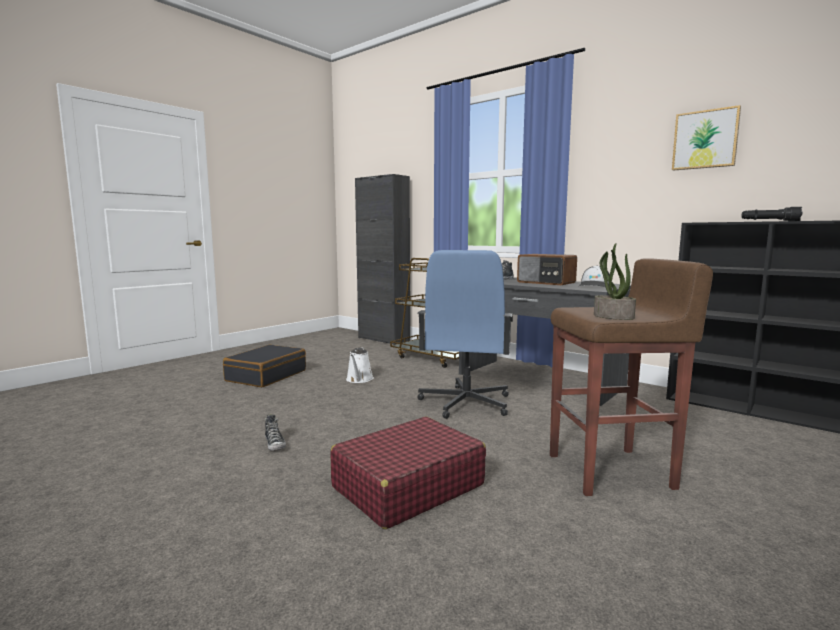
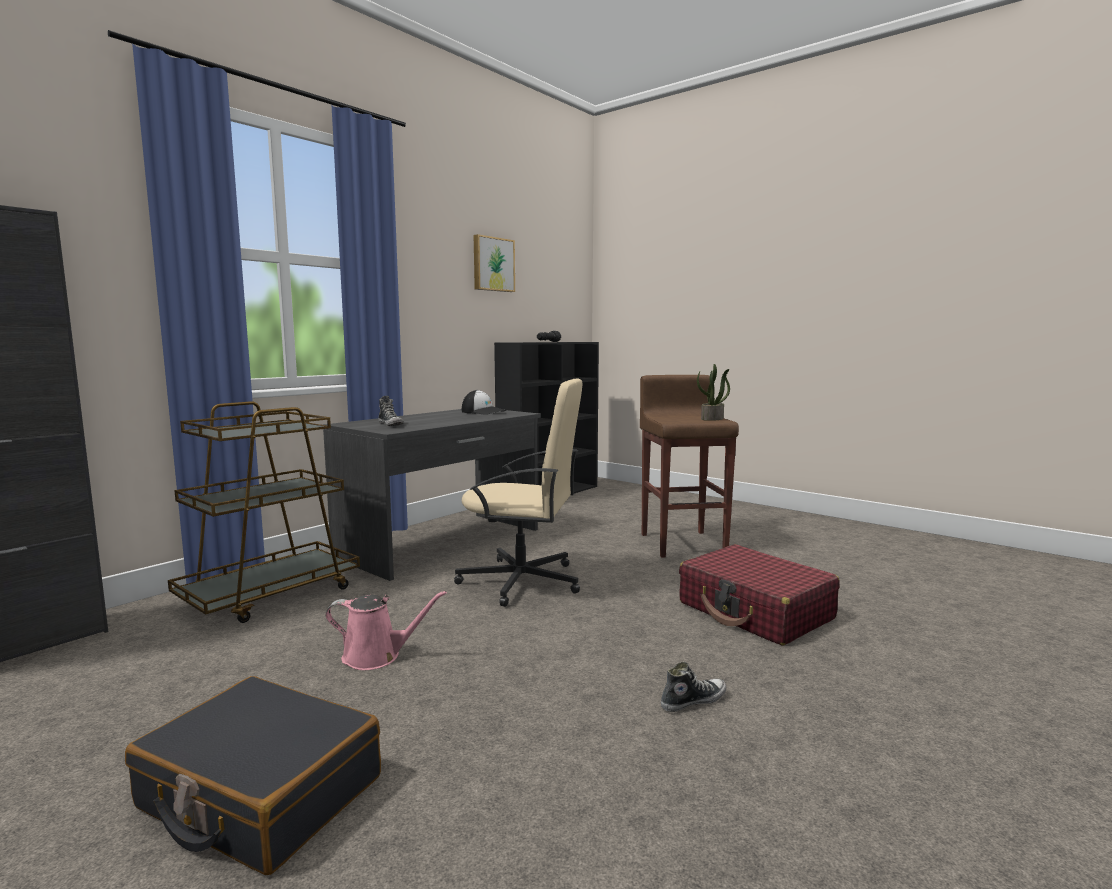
camera: 90 degrees left, 0 degrees up
white watering can [346,347,374,383] -> pink watering can [325,591,447,670]
blue office chair [417,250,513,419] -> beige office chair [454,379,582,607]
radio [517,254,577,285] -> none

